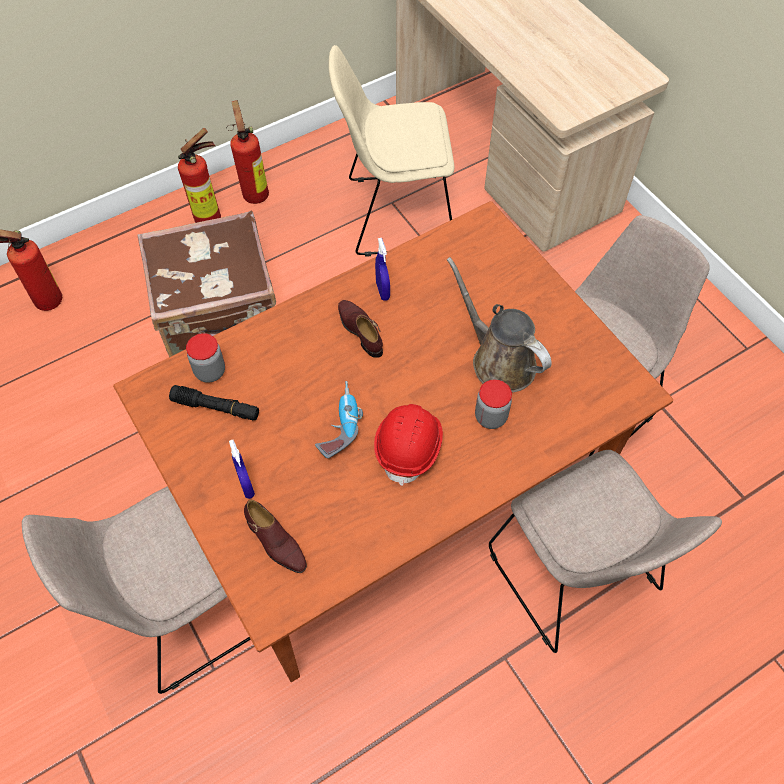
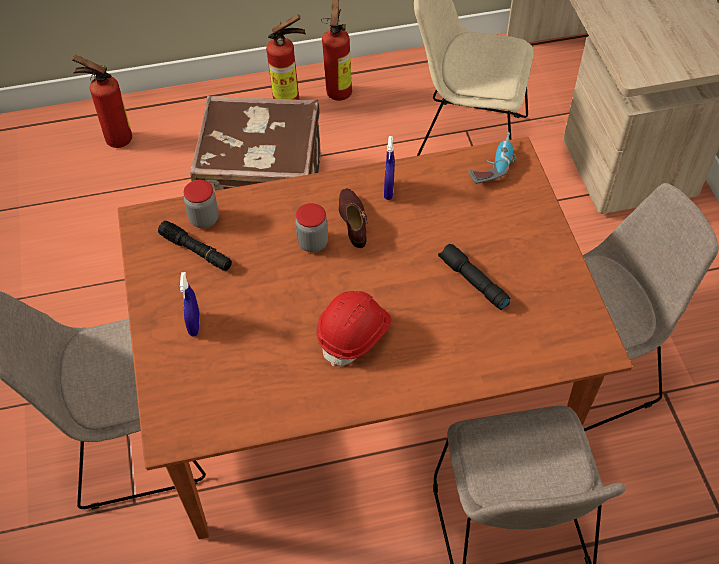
camera: 20 degrees right, 5 degrees down
brown shoe [244,500,307,573] -> none
power drill [315,381,363,459] -> power drill moved to [468,132,516,184]
brown watering can [447,257,551,393] -> black flashlight [438,244,510,310]
jar [475,379,512,429] -> jar moved to [295,203,328,252]

